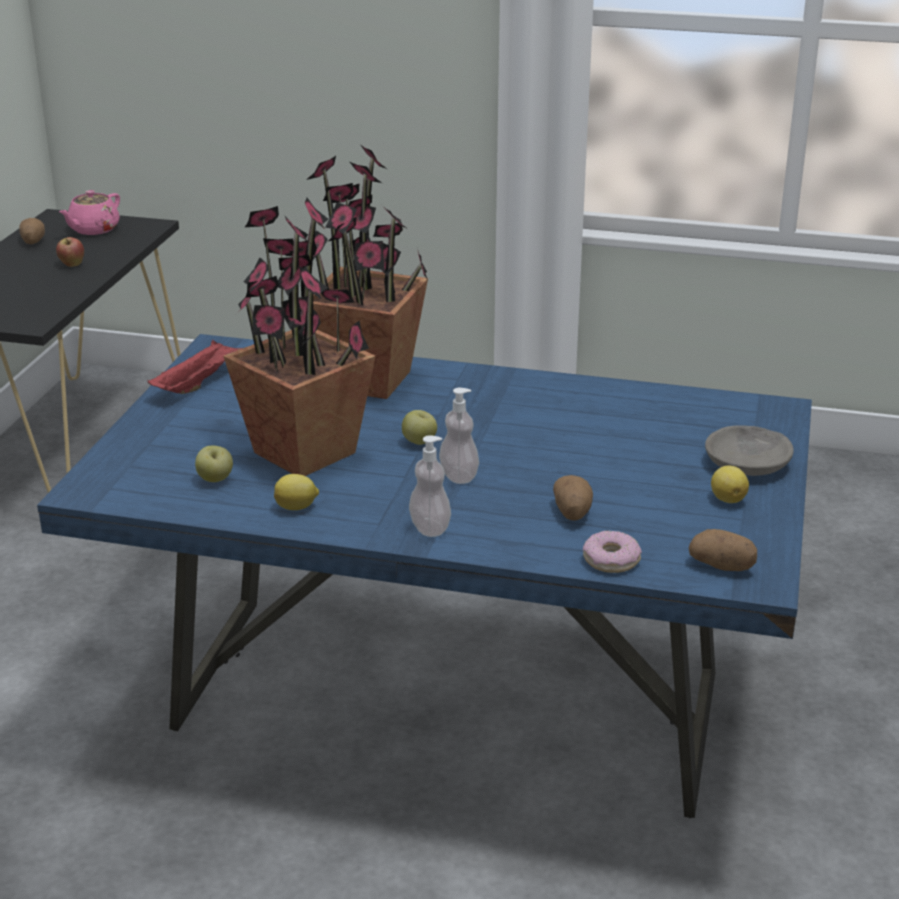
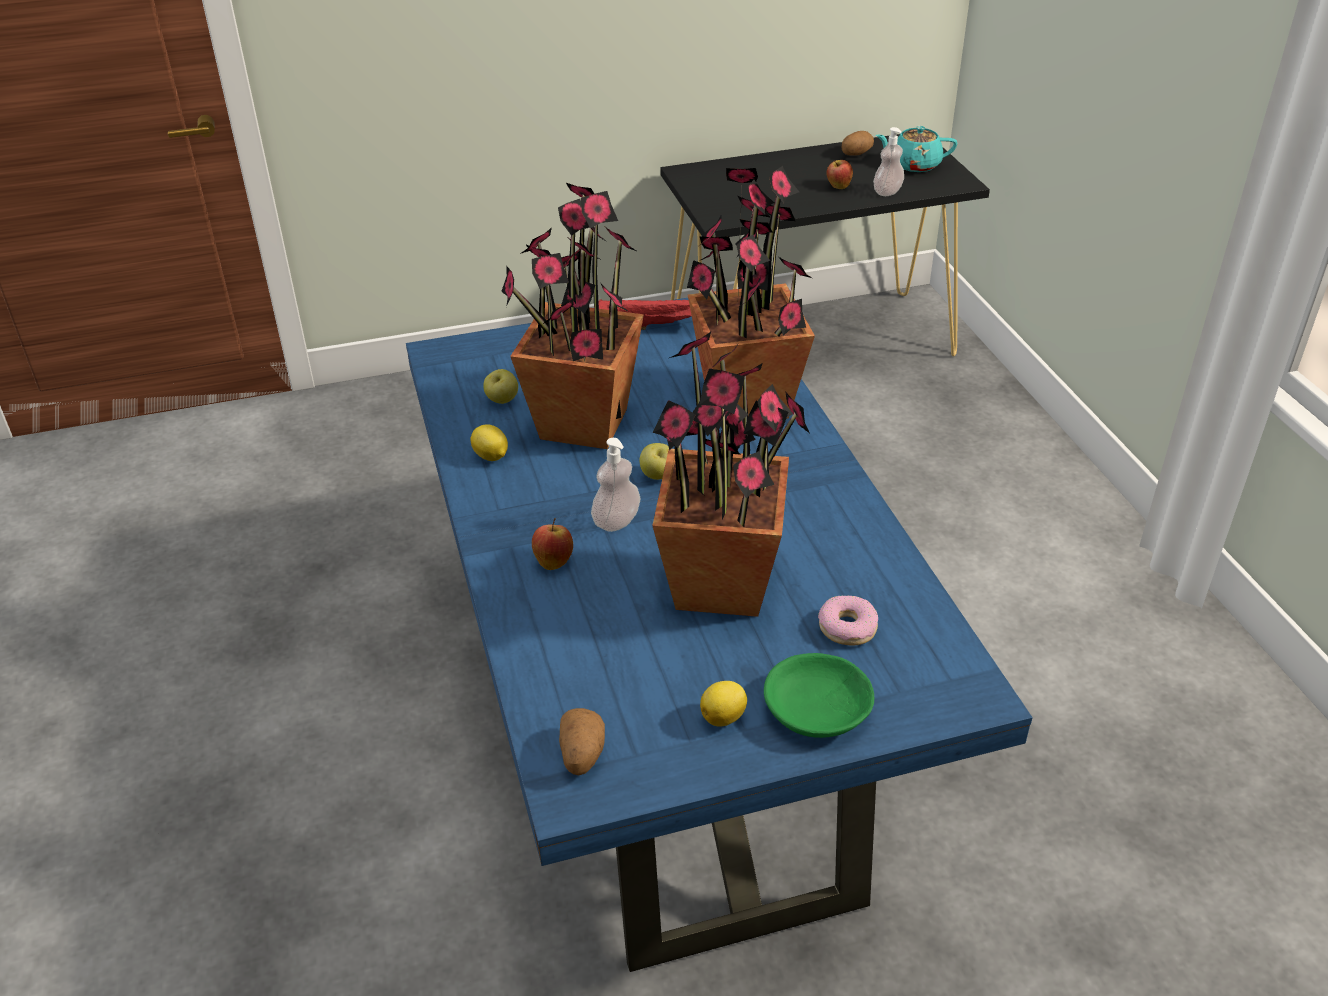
camera: 60 degrees right, 10 degrees up
pink teapot [59,190,120,235] -> turquoise teapot [875,126,958,172]
soap dispenser [409,435,451,537] -> soap dispenser moved to [873,127,904,196]
potato [553,475,593,521] -> none
donut [583,530,642,573] -> donut moved to [818,596,878,645]
grey bowl [705,425,794,476] -> green bowl [764,653,874,738]
none -> apple [532,518,573,570]
none -> potted plant [652,332,810,617]

